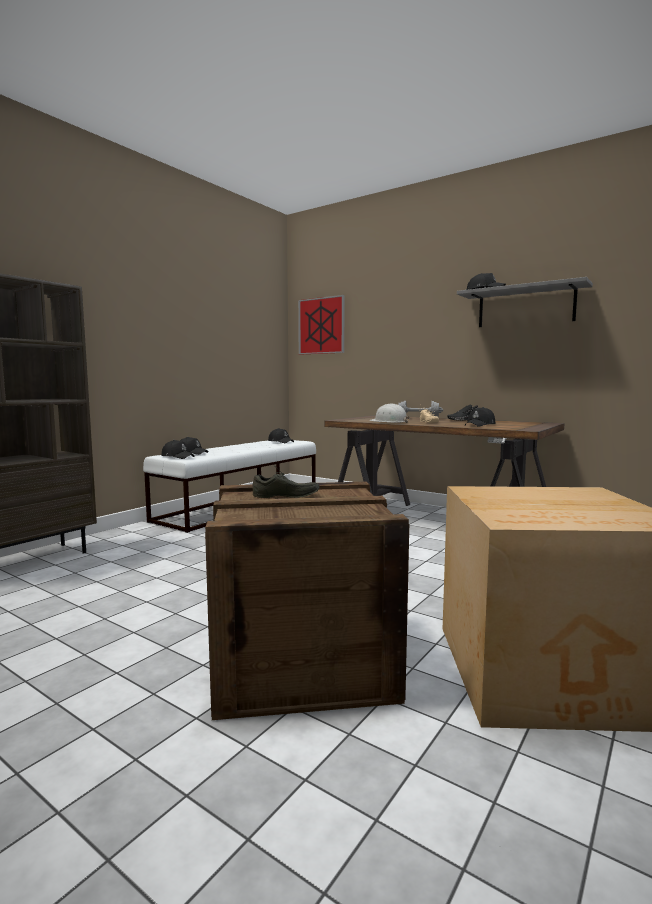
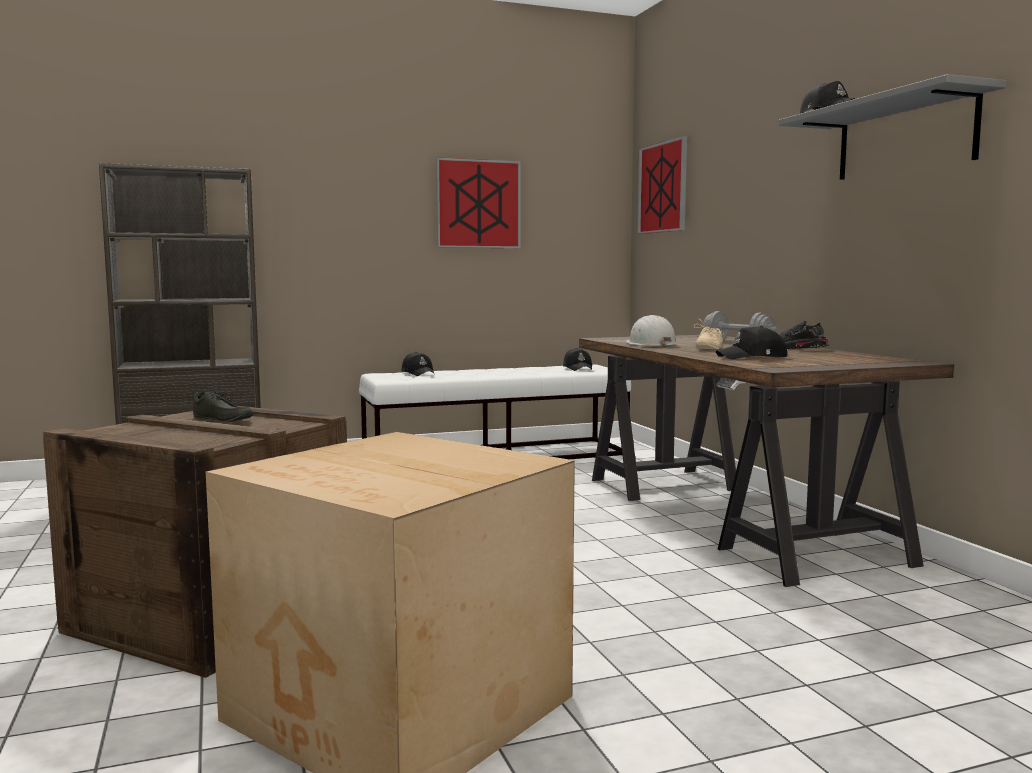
camera: 35 degrees right, 0 degrees up
black cap [161,440,195,459] -> none
none -> picture [436,157,521,248]

